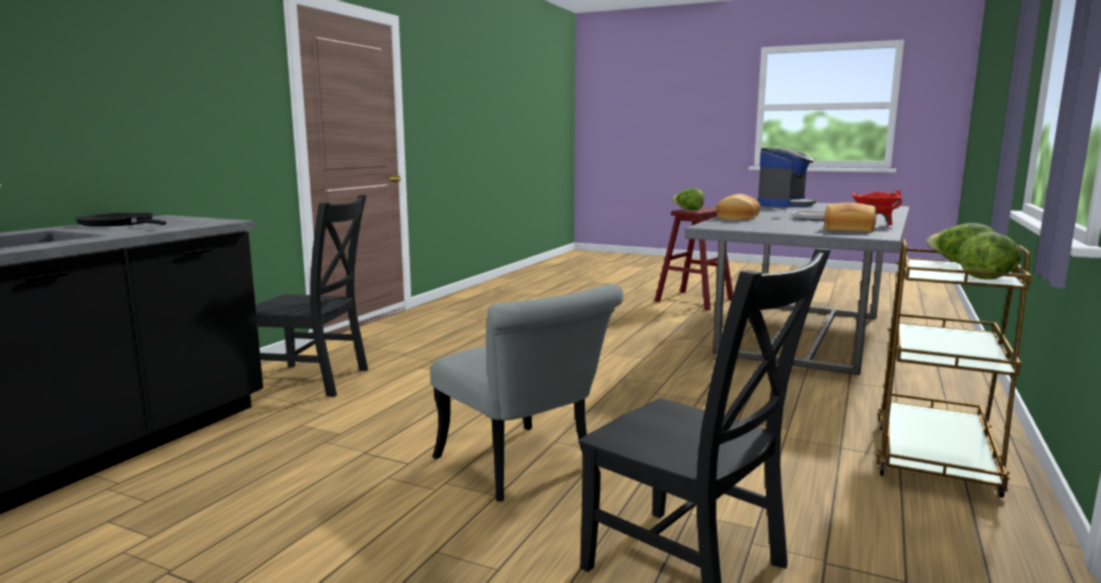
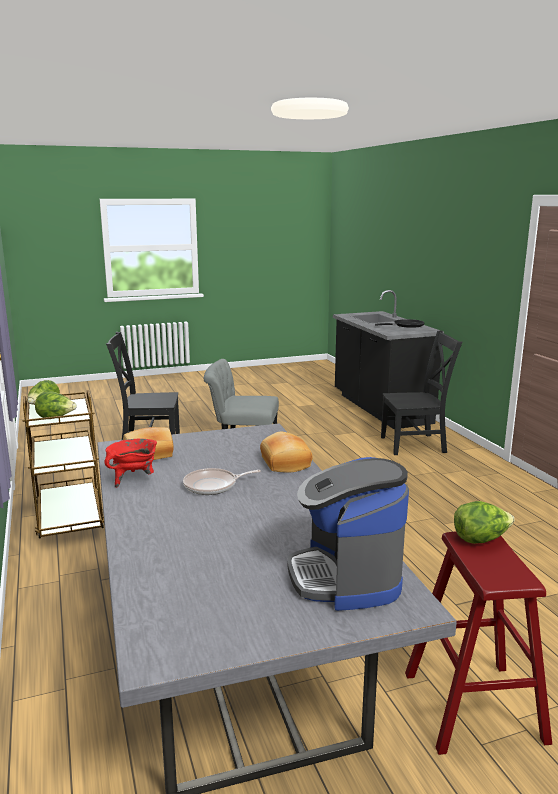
camera: 135 degrees right, 5 degrees up
black chair [255,195,368,397] -> black chair turned 150 degrees counterclockwise [381,330,462,455]

